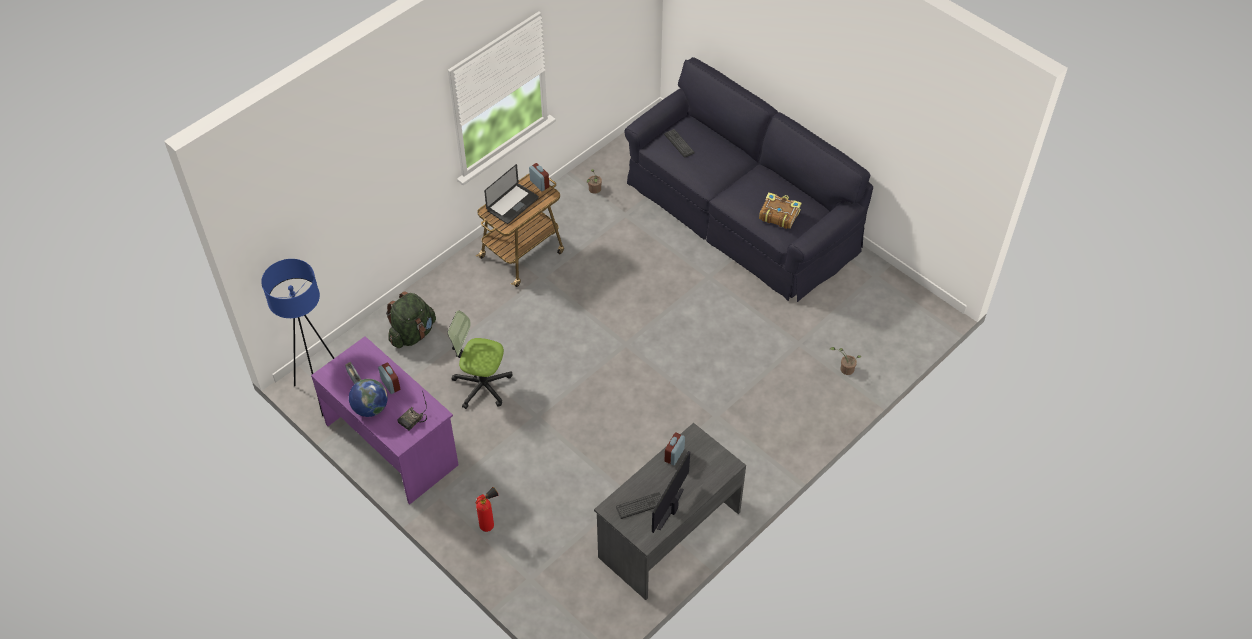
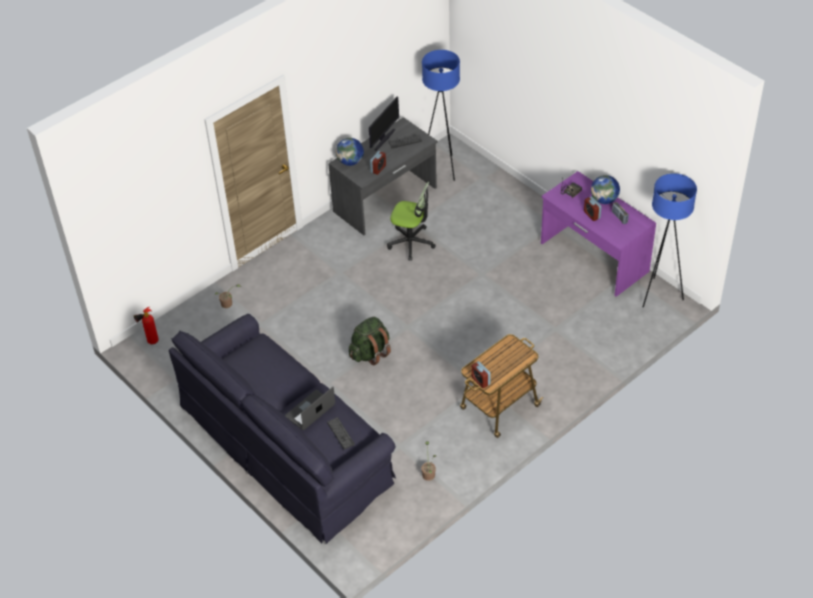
camera: 175 degrees left, 5 degrees down
green backpack [386,291,436,348] -> green backpack moved to [349,317,391,365]
office chair [448,310,513,409] -> office chair moved to [387,182,436,261]
fire extinguisher [476,487,498,532] -> fire extinguisher moved to [134,307,159,344]
laptop [484,164,539,224] -> laptop moved to [285,387,335,430]
book [759,192,802,229] -> none
none -> globe [336,138,364,166]
none -> blue floor lamp [422,50,460,181]

